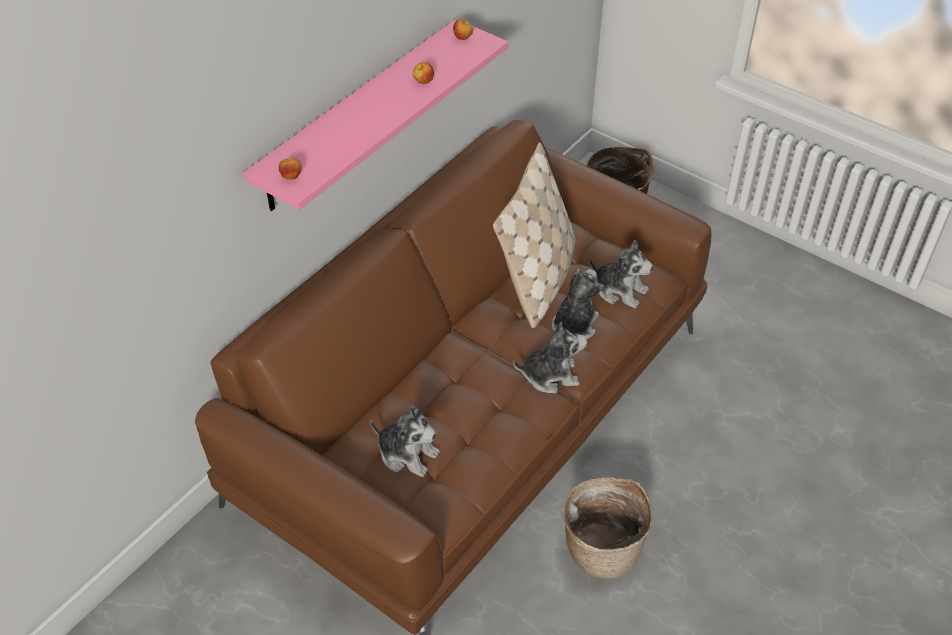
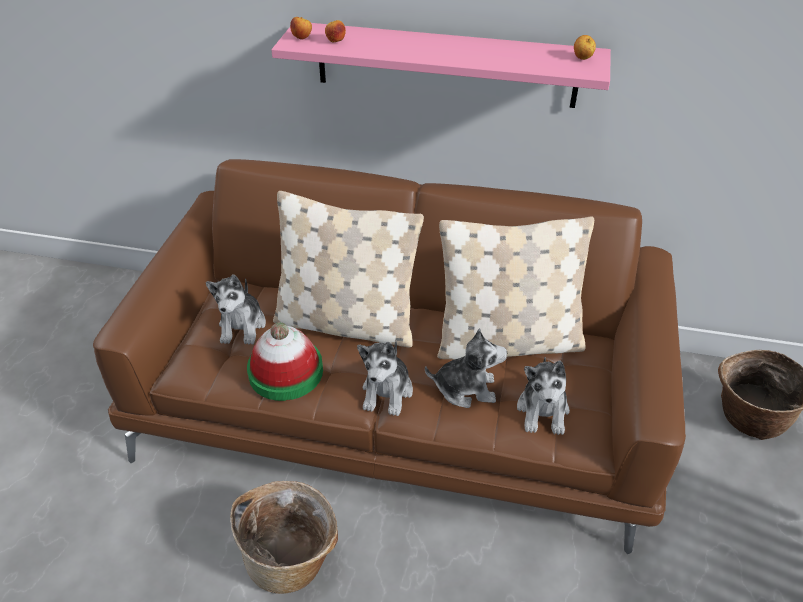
camera: 65 degrees right, 5 degrees down
apple [413,62,434,84] -> apple moved to [325,20,346,42]
plush toy [513,322,587,393] -> plush toy turned 45 degrees clockwise [357,341,413,416]
none -> hat [247,322,323,401]
none -> beige pillow [273,191,424,348]

